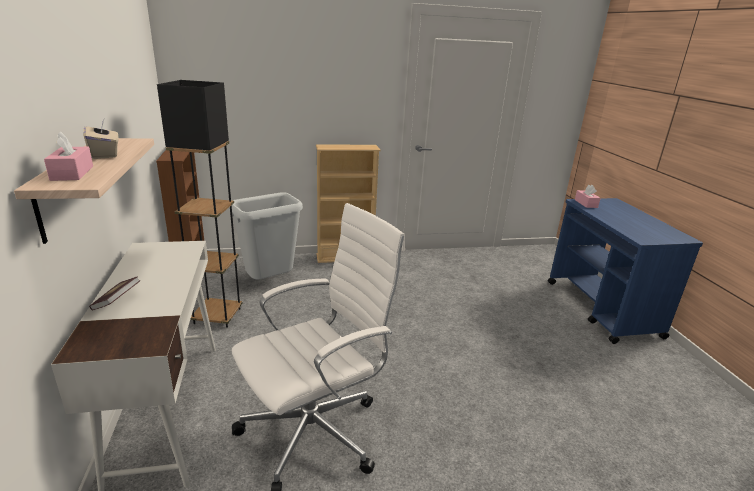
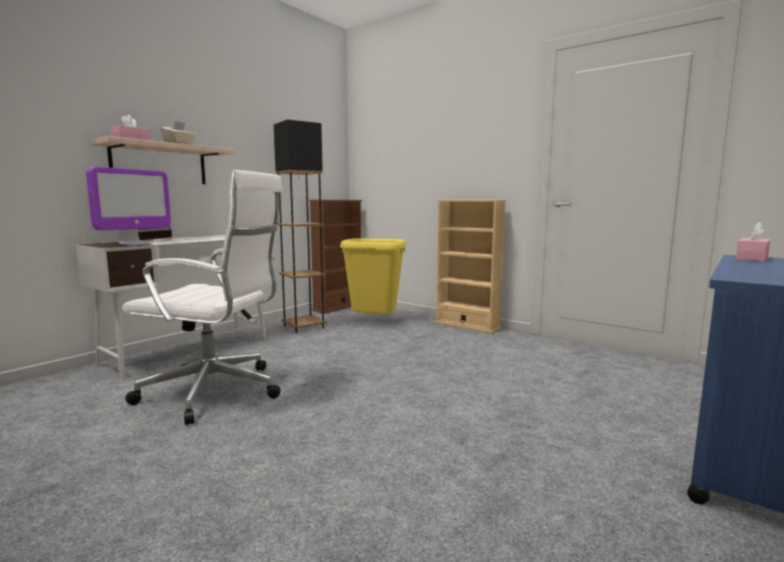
camera: 50 degrees right, 15 degrees down
grey trash can [229,192,303,279] -> yellow trash can [340,238,406,314]
none -> monitor [86,167,171,246]

